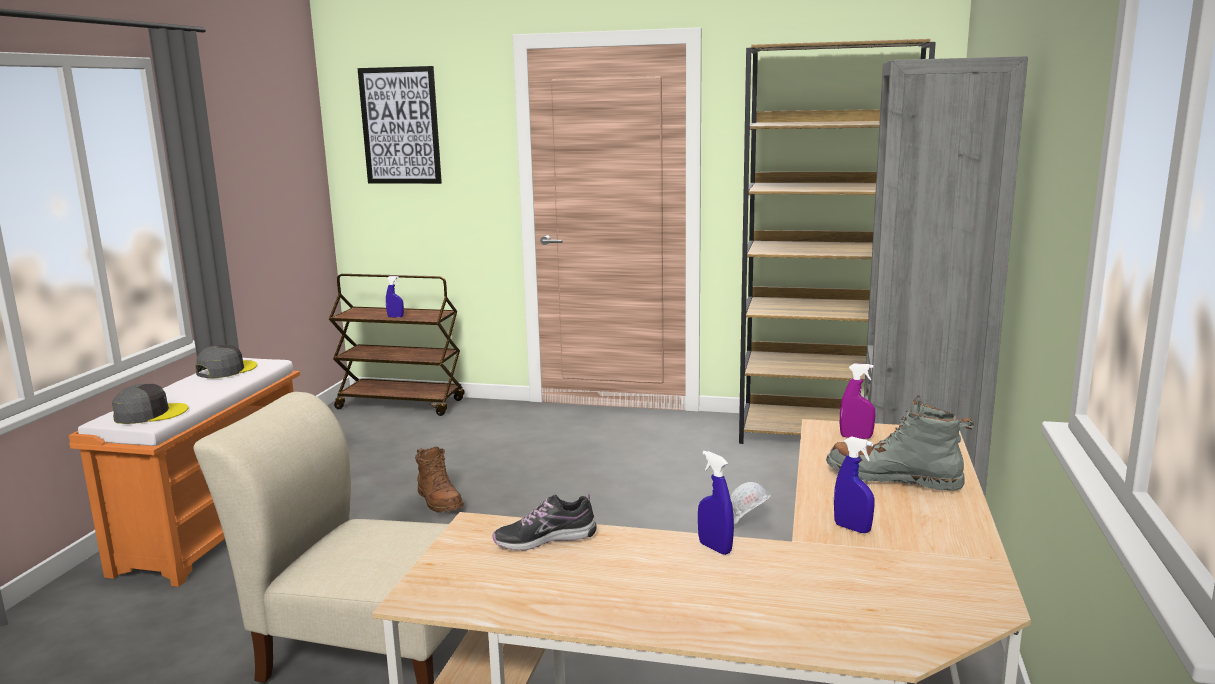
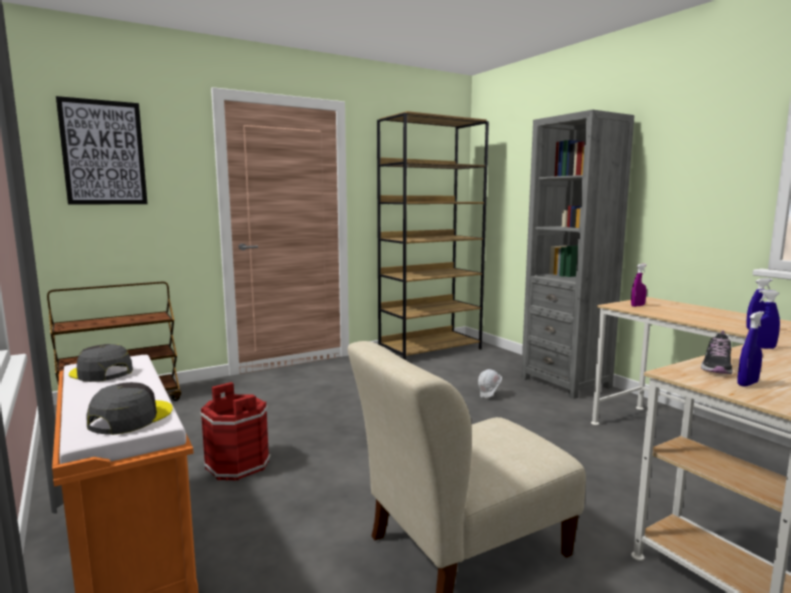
camera: 45 degrees left, 5 degrees down
grey cap [196,345,257,379] -> grey cap turned 45 degrees counterclockwise [69,344,133,382]
blue spray bottle [386,276,404,318] -> blue spray bottle moved to [738,311,764,387]
brown boot [415,447,464,513] -> none
grey boot [826,395,974,491] -> none
none -> red bucket [200,382,271,481]

